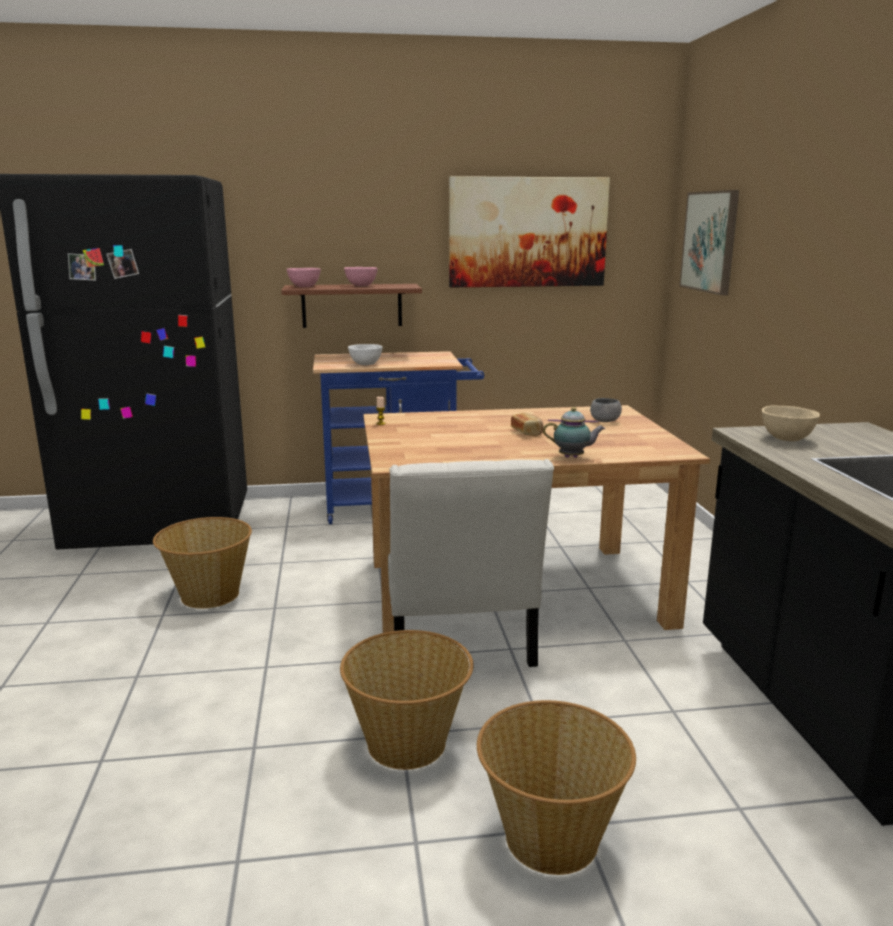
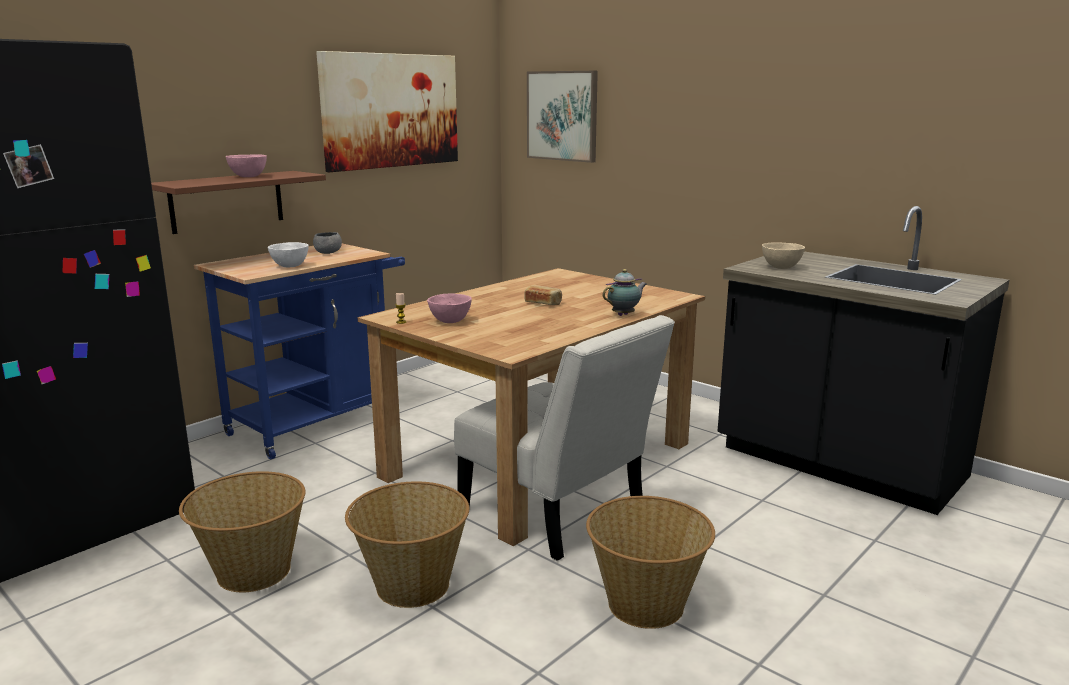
camera: 40 degrees left, 0 degrees up
pink bowl [286,268,321,287] -> pink bowl moved to [427,294,472,323]
basket [477,700,636,875] -> basket moved to [345,481,469,608]
grey bowl [590,398,622,422] -> grey bowl moved to [313,232,342,254]

